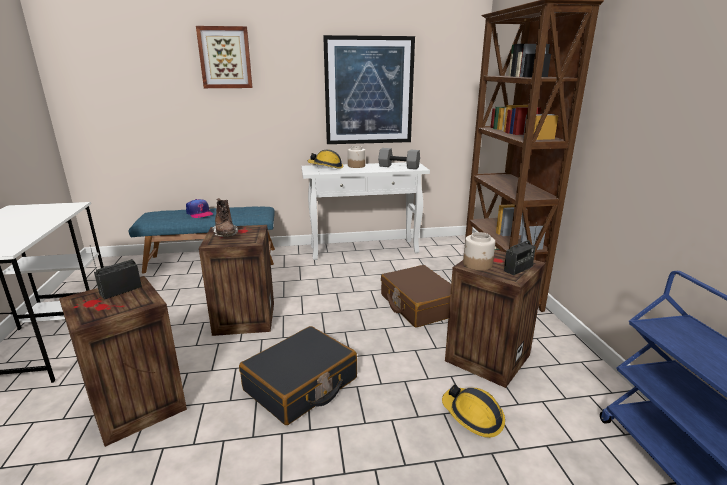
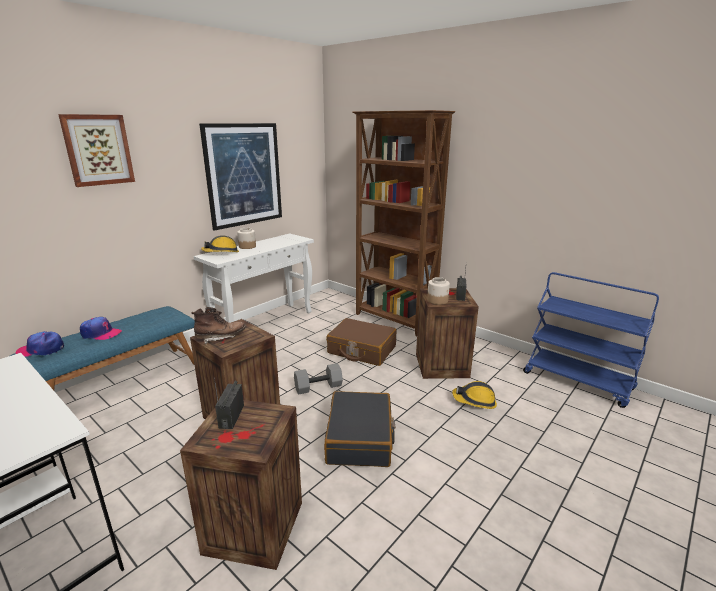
camera: 40 degrees left, 0 degrees up
brown boot [212,198,238,237] -> brown boot turned 45 degrees counterclockwise [191,307,246,344]
grey dumbbell [378,148,420,169] -> grey dumbbell moved to [294,363,343,395]
none -> cap [16,331,64,357]

